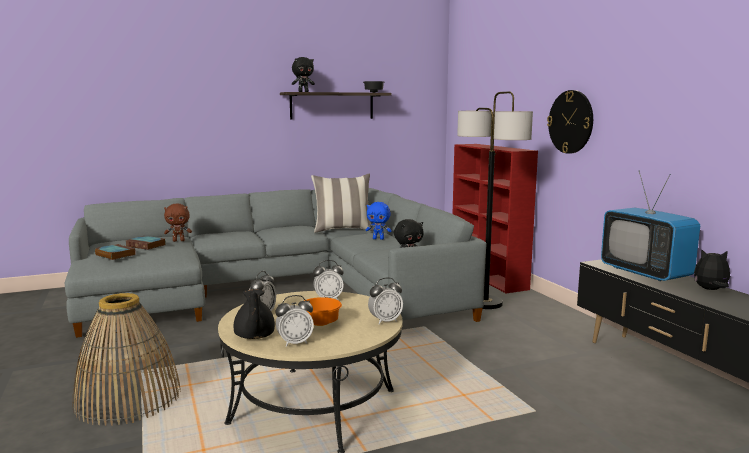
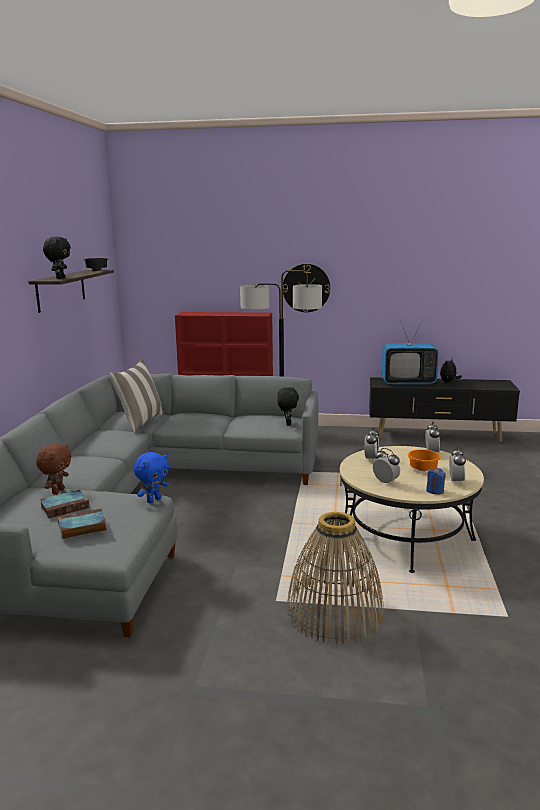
camera: 60 degrees left, 5 degrees up
black teapot [234,289,275,339] -> blue candle [426,468,446,495]
blue plush toy [366,202,392,240] -> blue plush toy moved to [134,452,169,503]

